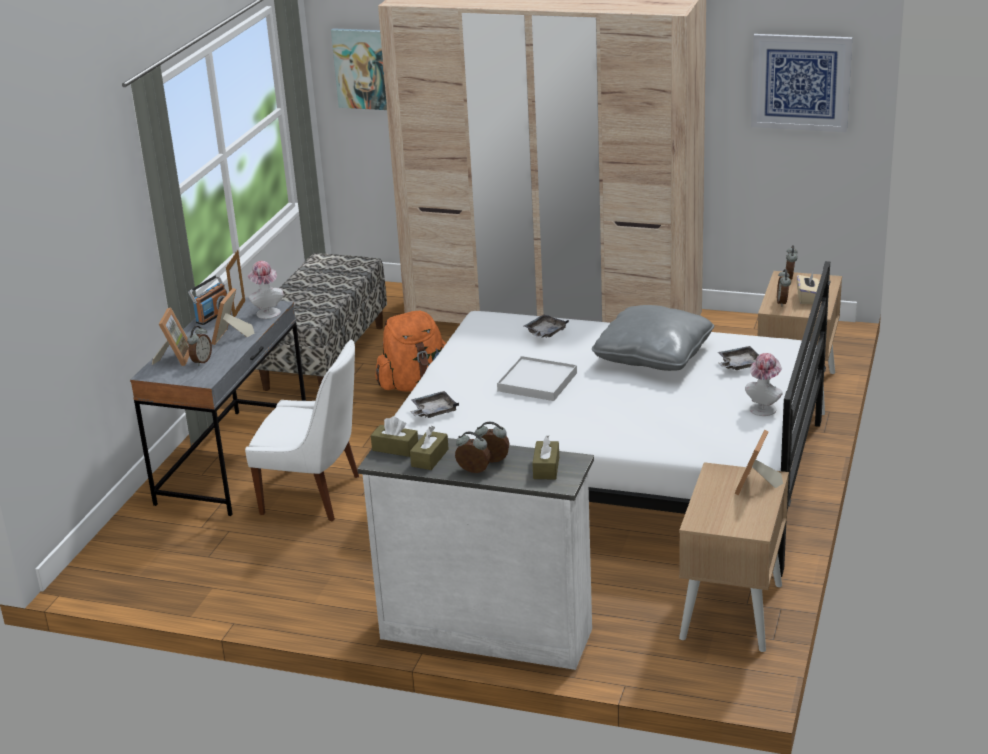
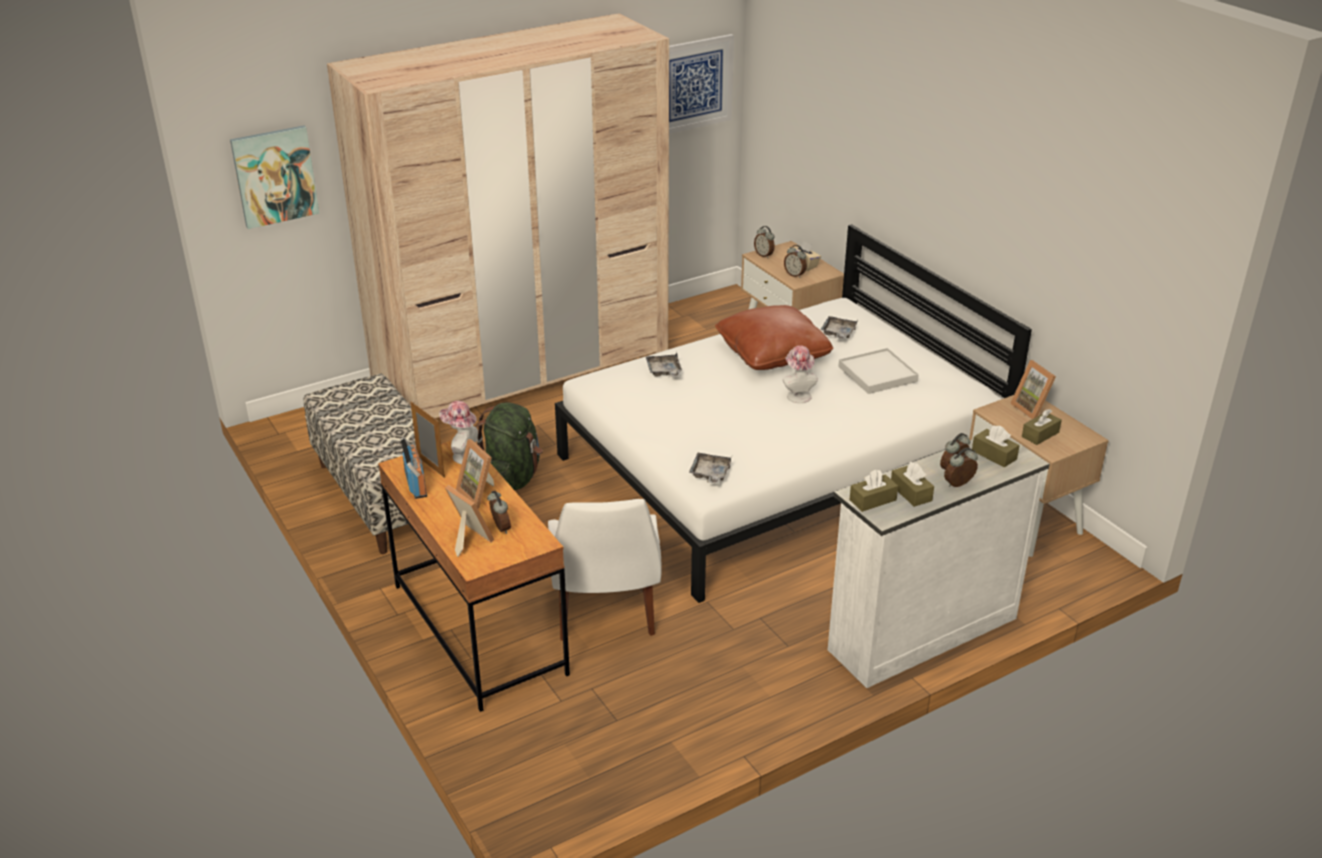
camera: 50 degrees left, 5 degrees up
grey desk [130,297,306,516] -> brown desk [378,440,570,712]
white chair [245,340,359,521] -> white chair turned 120 degrees clockwise [548,499,662,641]
orange backpack [375,311,446,392] -> green backpack [475,403,543,490]
white tray [497,356,577,401] -> white tray moved to [838,348,919,394]
grey pillow [592,305,714,371] -> brown pillow [715,305,833,370]
hat [745,353,783,416] -> hat moved to [783,345,818,403]
none -> brown tissue box [1022,409,1062,445]

